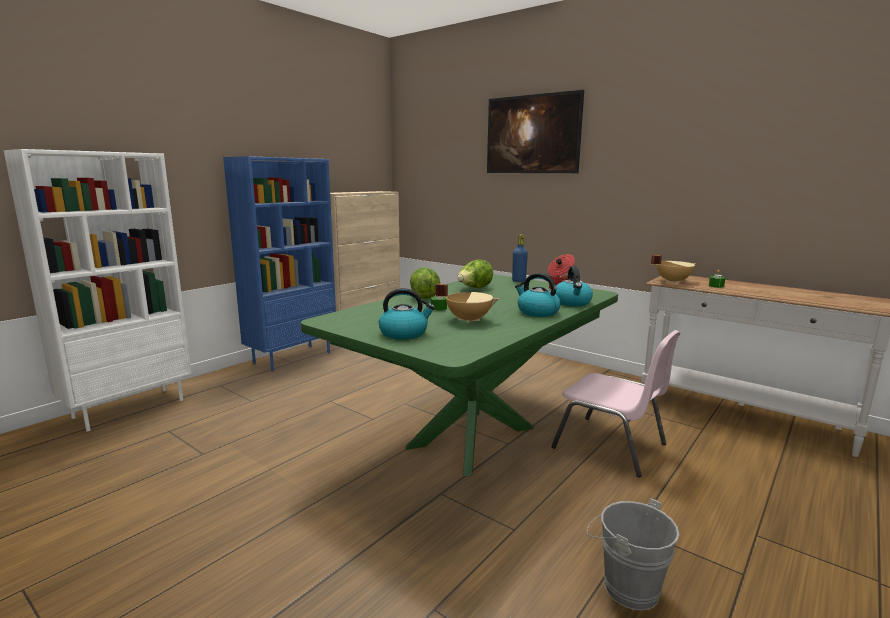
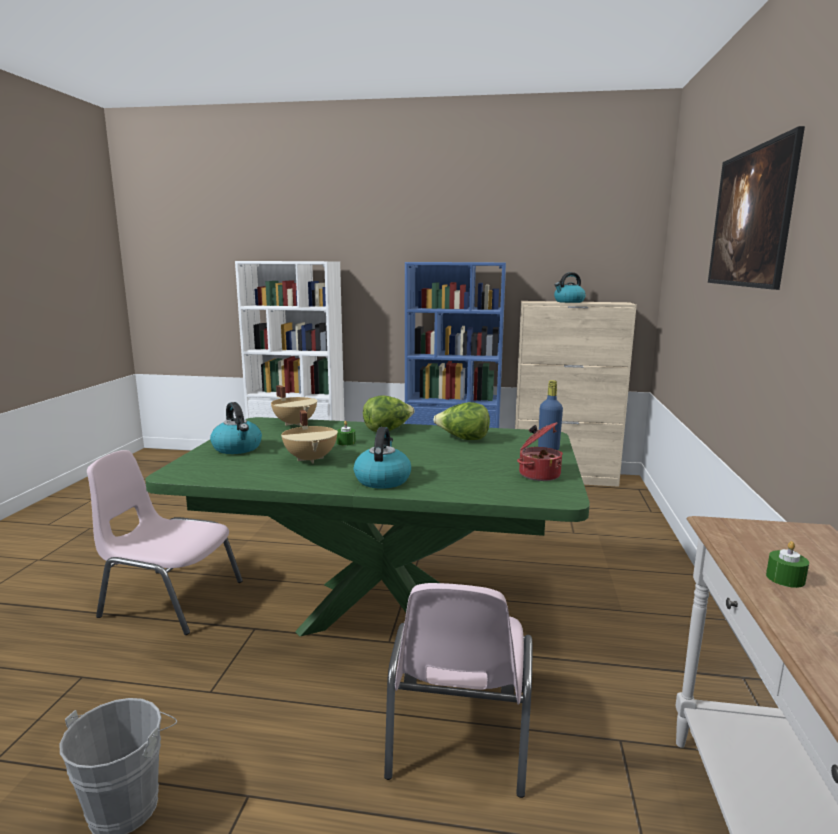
camera: 60 degrees right, 0 degrees up
kettle [555,266,593,306] -> kettle moved to [554,272,586,303]
beige cooking pot [651,255,696,283] -> beige cooking pot moved to [271,385,317,426]
none -> pink chair [87,450,243,635]

